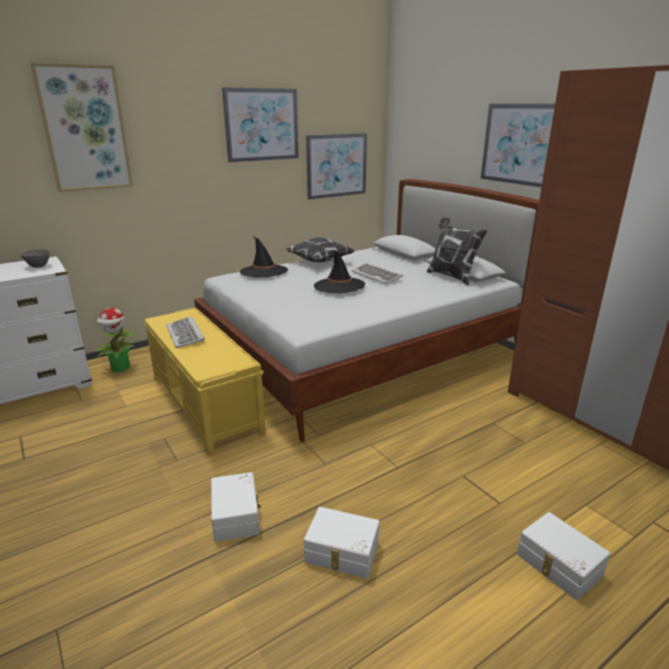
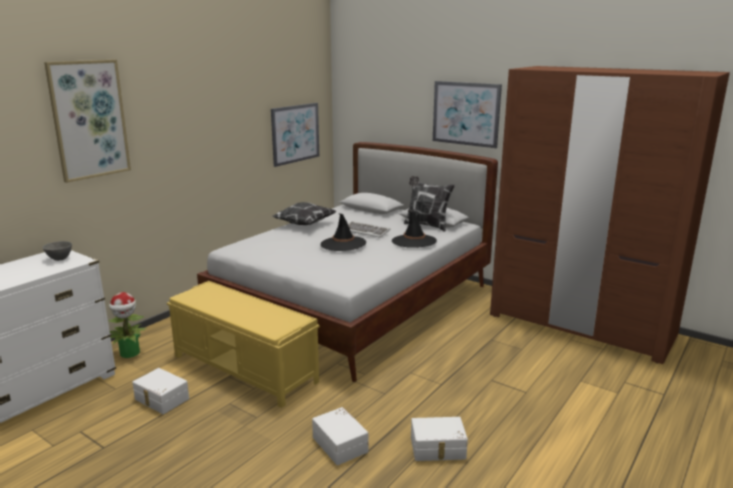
camera: 20 degrees left, 5 degrees down
keyboard [166,317,205,348] -> none
picture [222,87,299,162] -> none
black hat [240,237,288,277] -> black hat moved to [392,210,437,248]
white storage box [517,512,610,600] -> white storage box moved to [132,368,189,414]

